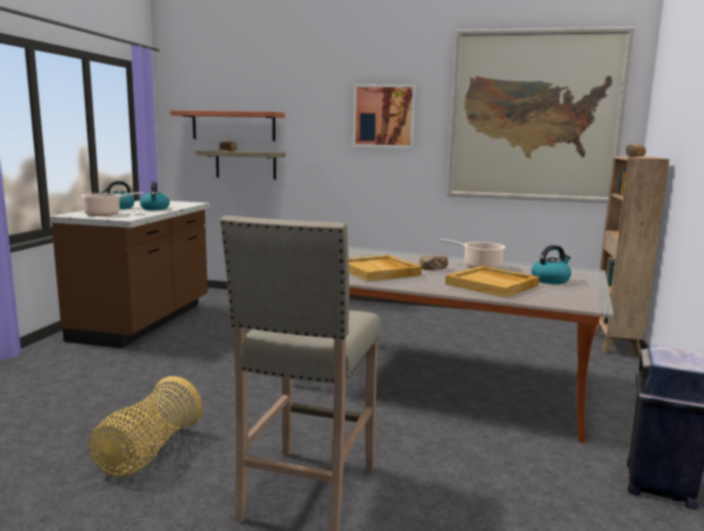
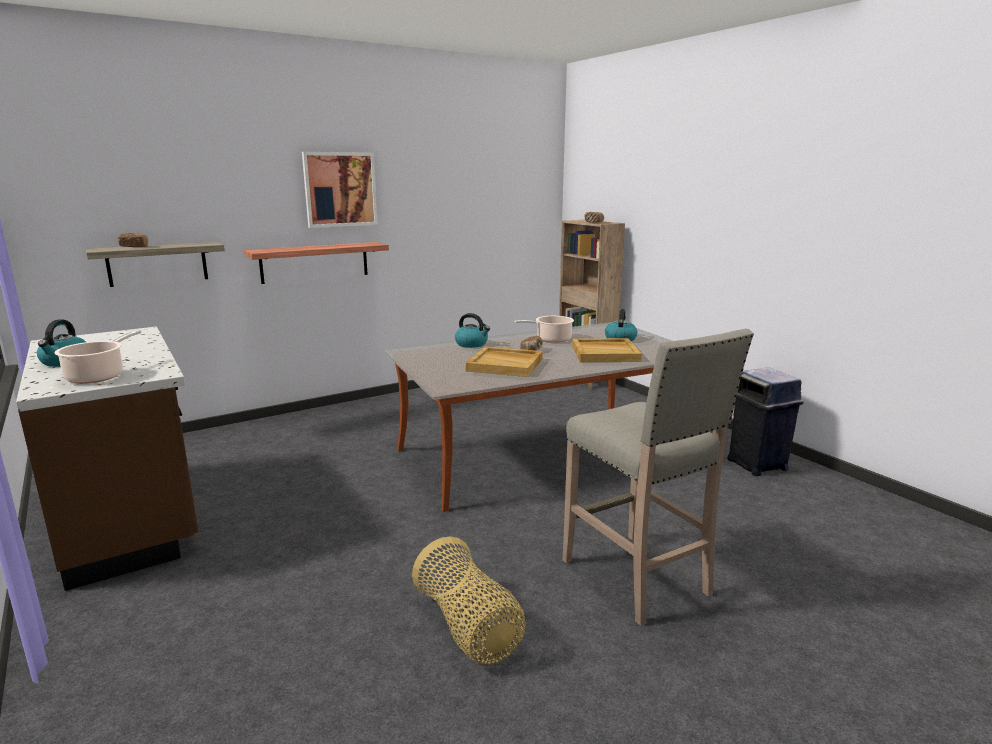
camera: 45 degrees left, 5 degrees up
kettle [140,182,170,210] -> kettle moved to [455,313,490,348]
shelf [170,110,285,141] -> shelf moved to [244,242,389,284]
picture [447,27,635,203] -> none

